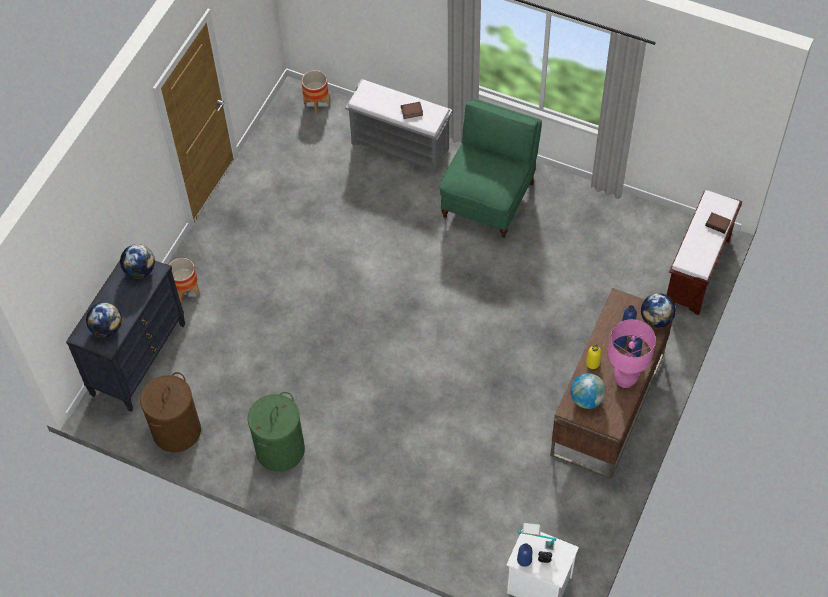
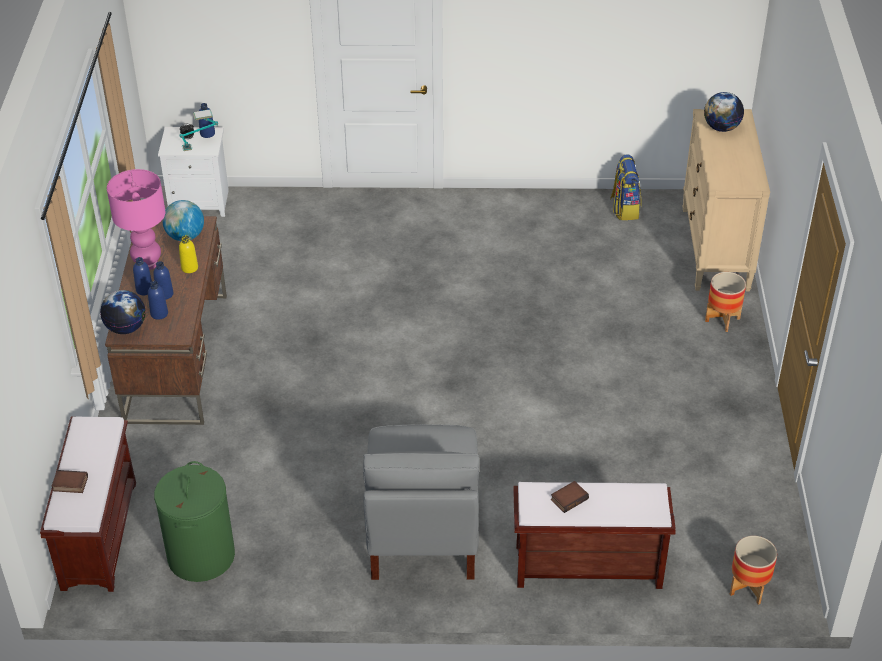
camera: 155 degrees right, 15 degrees down
black dresser [66,260,185,412] -> beige dresser [682,109,770,291]
globe [120,244,155,278] -> none
brown laundry basket [140,372,201,452] -> backpack [610,154,642,220]
green laundry basket [248,392,305,472] -> green laundry basket moved to [154,461,235,582]
grey bench [345,79,453,173] -> brown bench [513,482,676,589]
green chair [440,99,542,239] -> grey chair [363,424,479,580]

